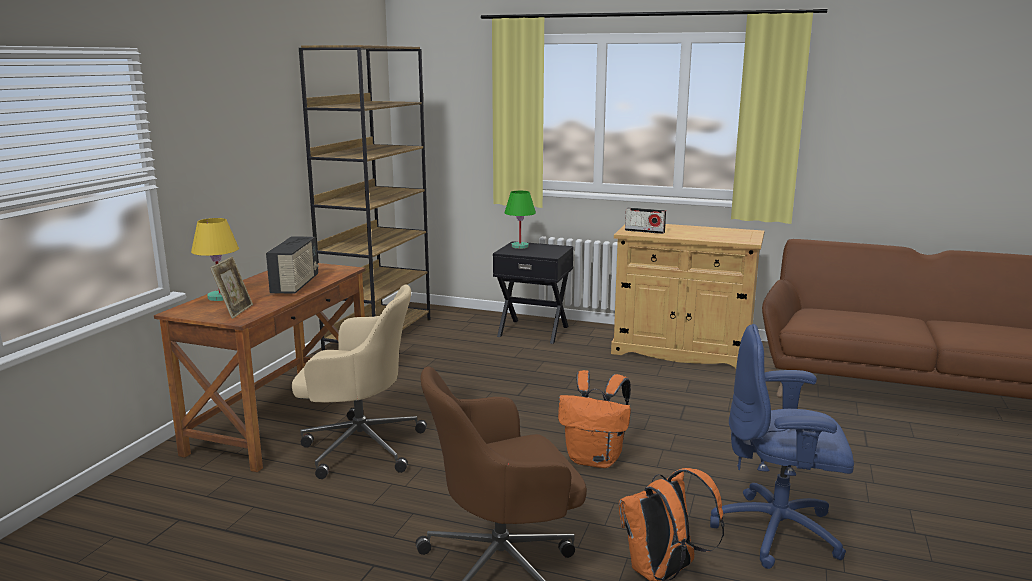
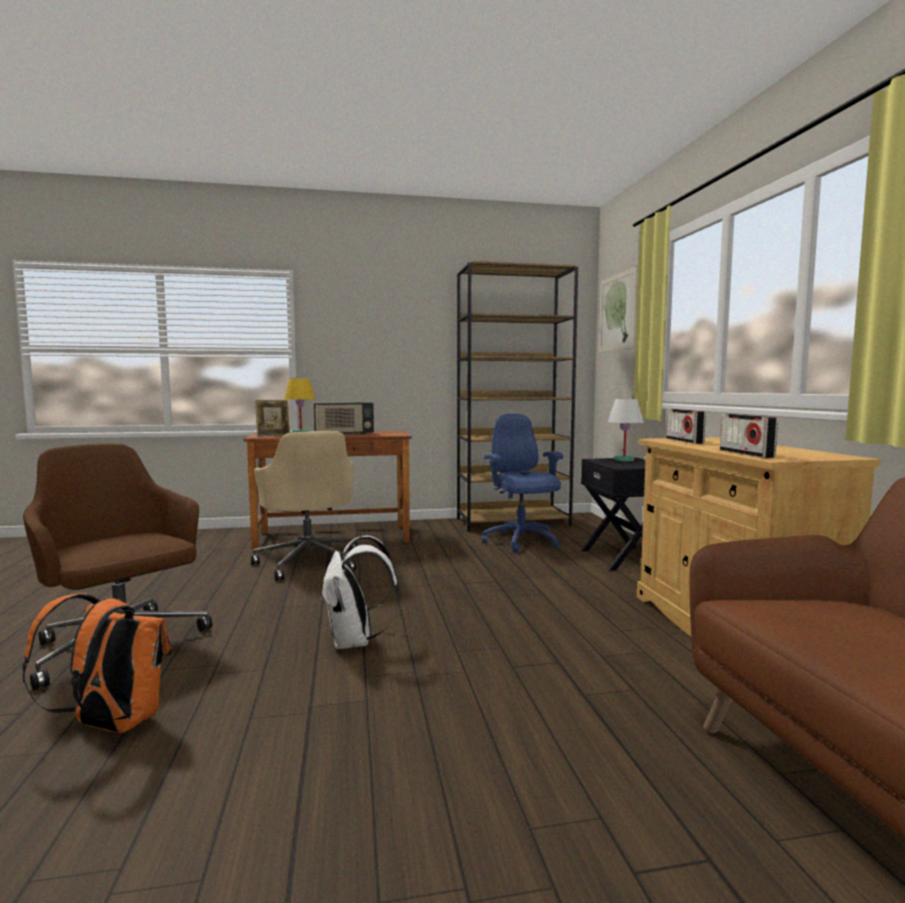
camera: 60 degrees right, 10 degrees down
green table lamp [505,191,536,249] -> white table lamp [608,399,644,461]
orange backpack [558,370,631,468] -> white backpack [321,535,400,649]
blue office chair [710,324,854,569] -> blue office chair moved to [482,414,563,553]
none -> picture [599,266,638,353]
none -> radio [720,414,778,458]

